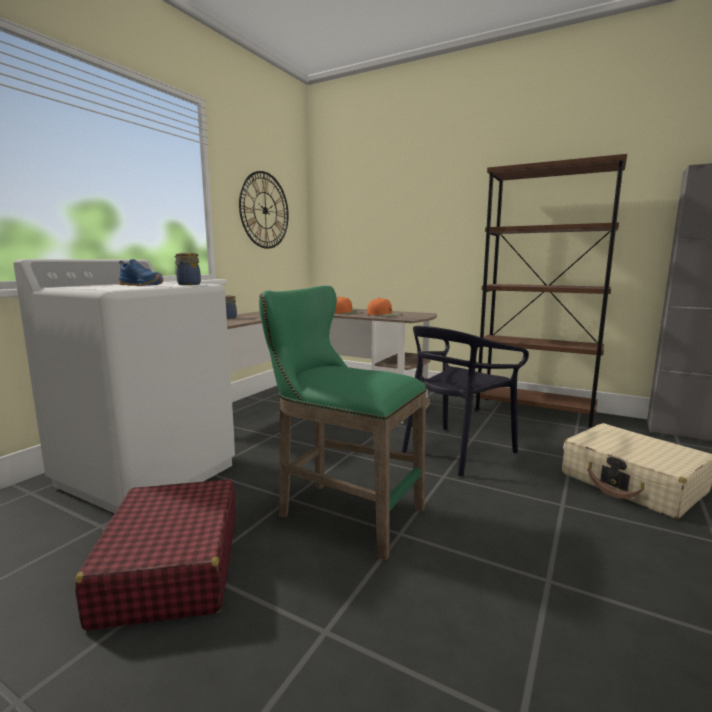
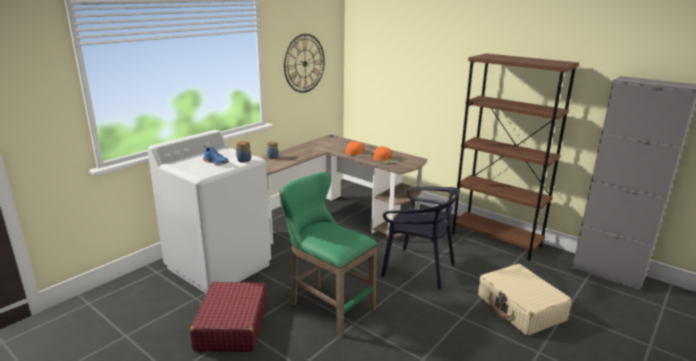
camera: 10 degrees right, 10 degrees up
black chair [402,326,529,476] -> black chair turned 120 degrees counterclockwise [381,187,460,289]

